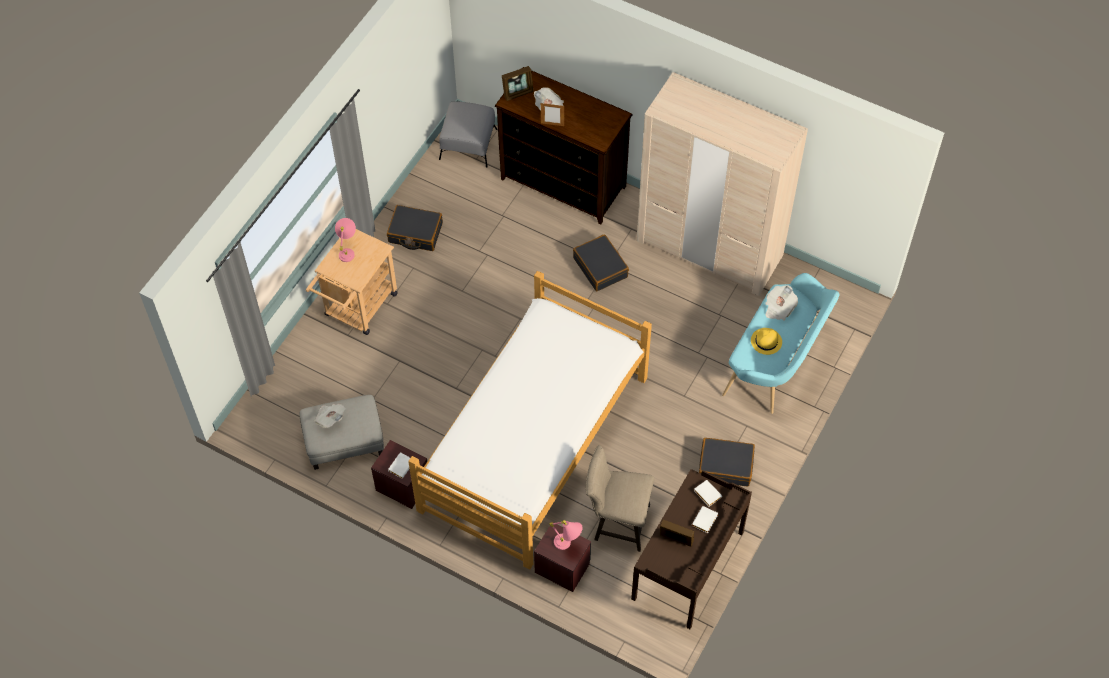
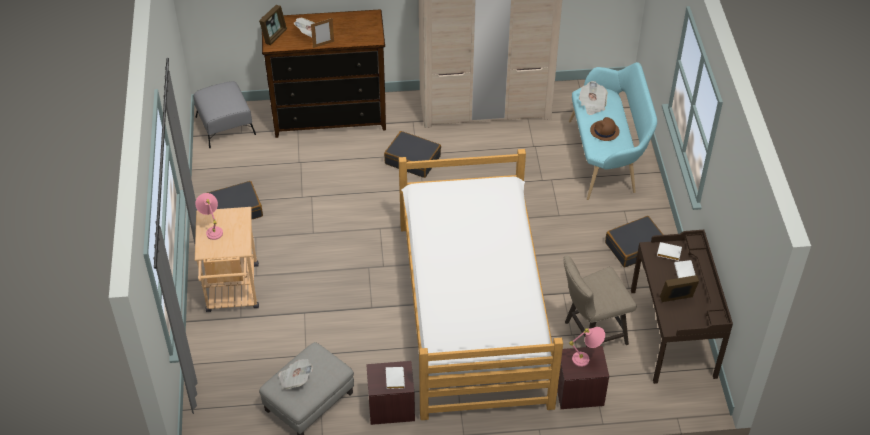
camera: 35 degrees left, 10 degrees down
yellow hat [751,328,782,355] -> brown hat [590,117,620,141]

